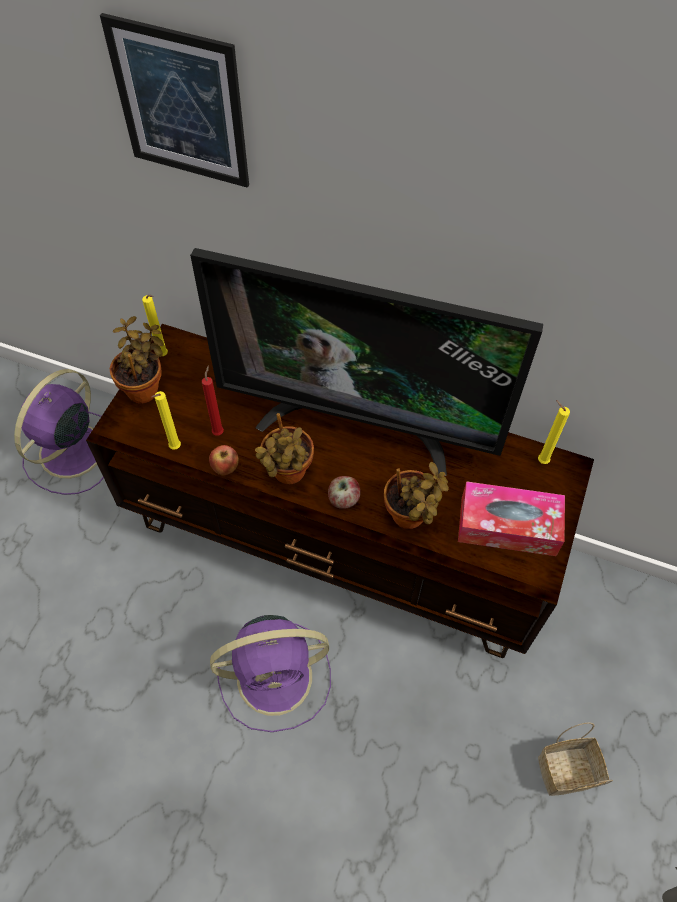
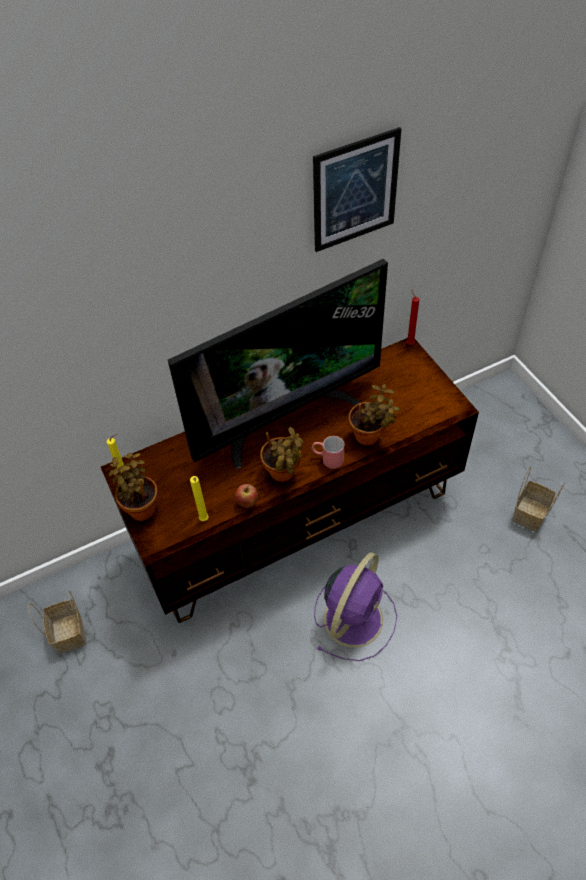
camera: 45 degrees left, 5 degrees down
purple fan [14,369,104,495] -> basket [28,590,86,654]
picture [100,13,249,188] -> picture moved to [313,127,401,252]
red candle [202,365,224,435] -> red candle moved to [406,290,419,345]
apple [328,476,361,509] -> red mug [312,436,344,469]
tissue box [458,481,565,556] -> none
yellow candle [538,400,570,464] -> none

